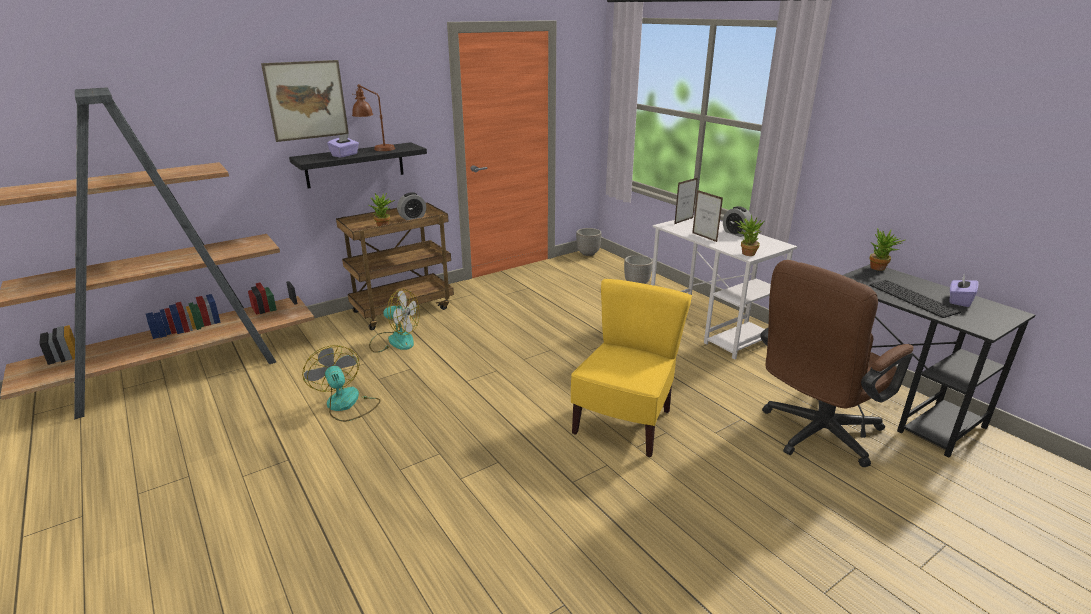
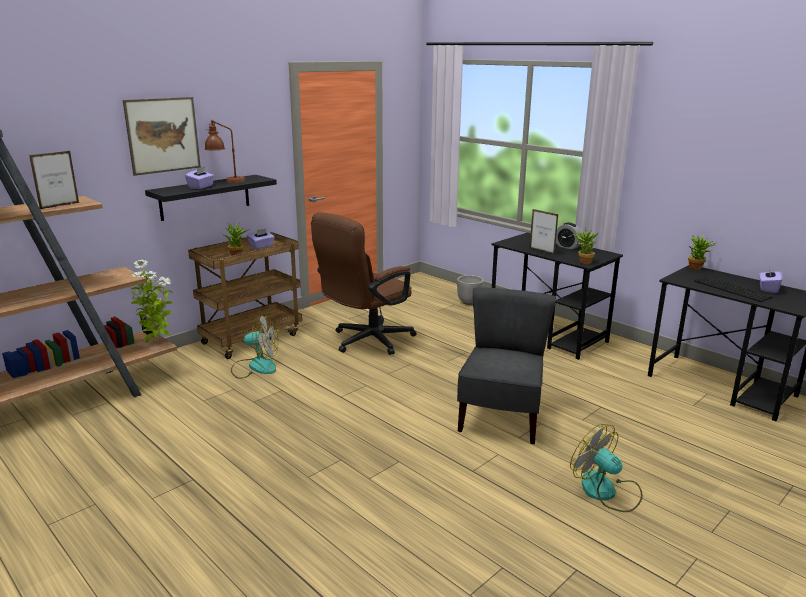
camera: 10 degrees left, 5 degrees down
fan [302,345,381,422] -> fan moved to [570,424,643,512]
alarm clock [397,192,426,220] -> purple tissue box [247,229,275,249]
yellow chair [571,279,692,457] -> grey chair [457,288,556,444]
planter [576,228,602,256] -> none
white desk [651,215,797,359] -> black desk [491,233,623,360]
picture frame [674,177,698,224] -> picture frame moved to [29,151,79,209]
brown office chair [760,260,913,467] -> brown office chair moved to [311,212,416,355]
none -> potted plant [131,260,173,343]

